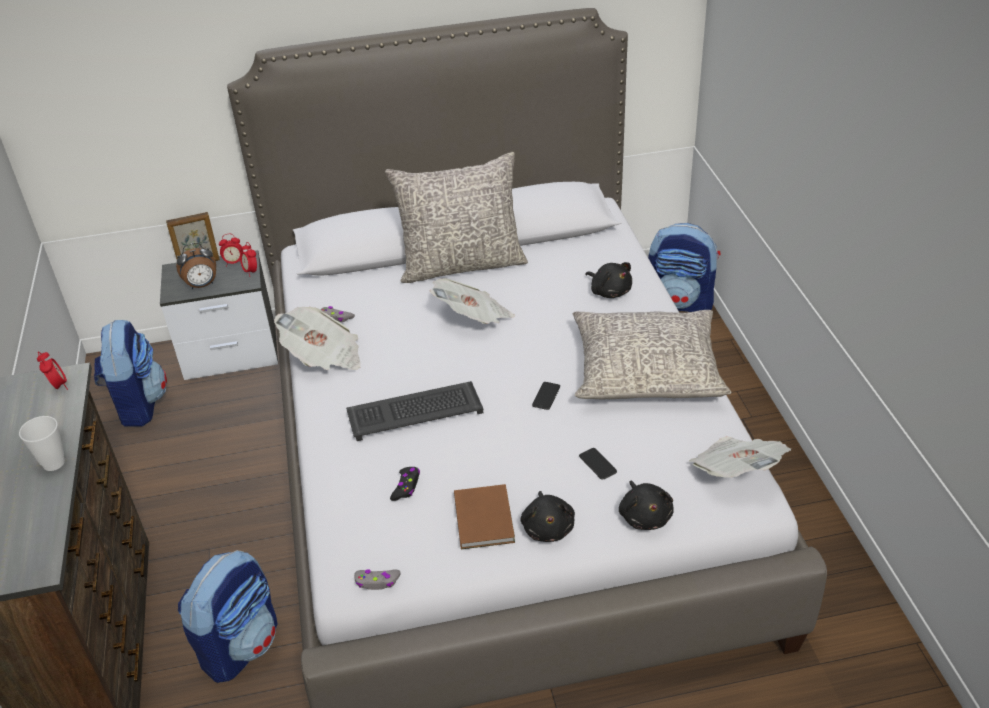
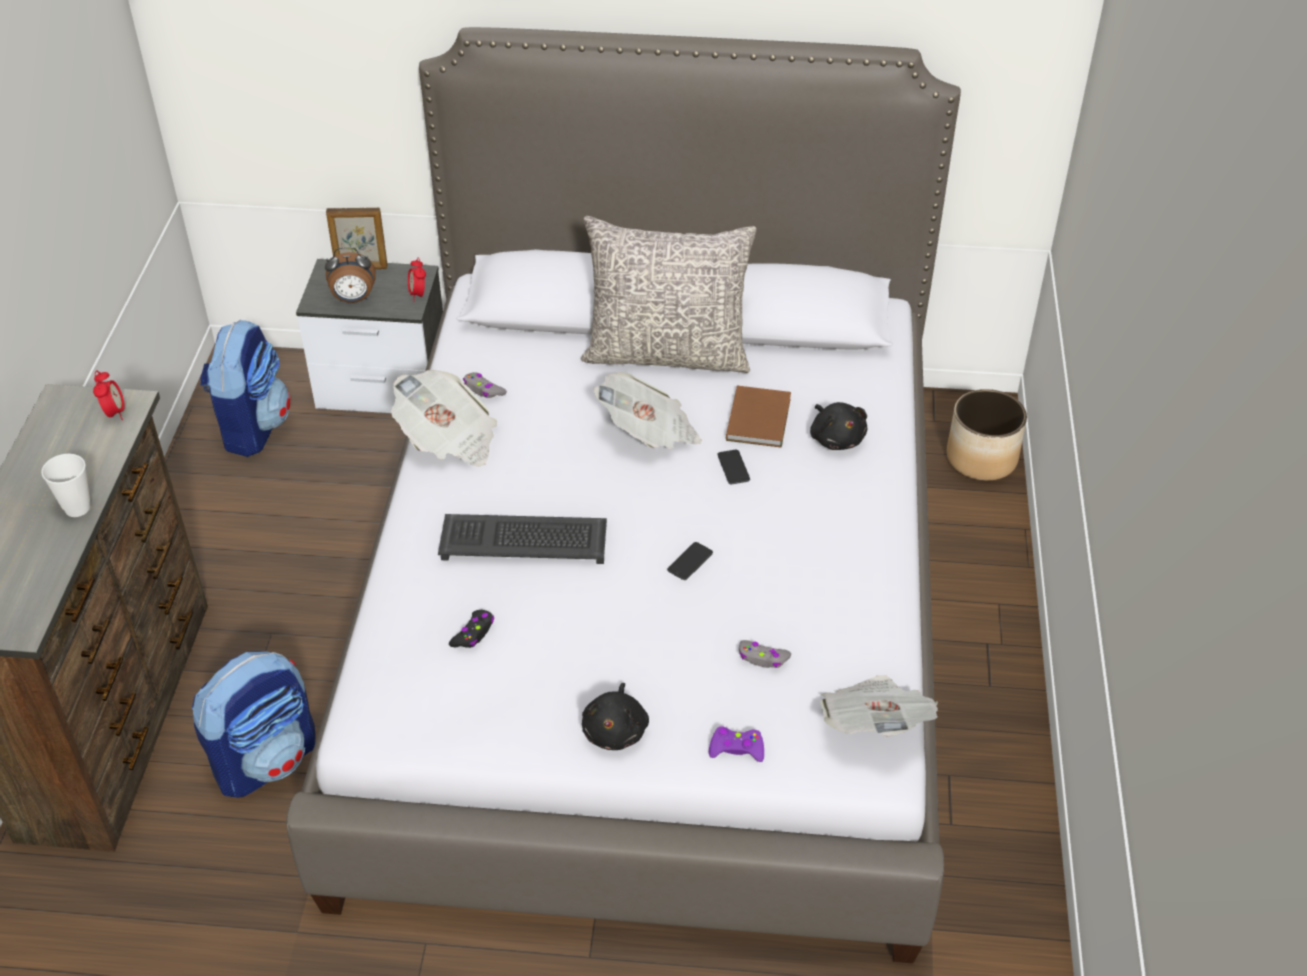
camera: 15 degrees right, 5 degrees up
alarm clock [219,234,243,267] -> none
grey game controller [354,569,401,590] -> grey game controller moved to [739,640,791,668]
brown book [454,484,515,549] -> brown book moved to [726,386,791,448]
grey pillow [573,310,731,399] -> none
phone [579,448,617,480] -> phone moved to [717,450,750,485]
black plush toy [619,481,674,530] -> purple game controller [709,726,764,762]
backpack [648,223,721,312] -> planter [947,389,1027,481]

